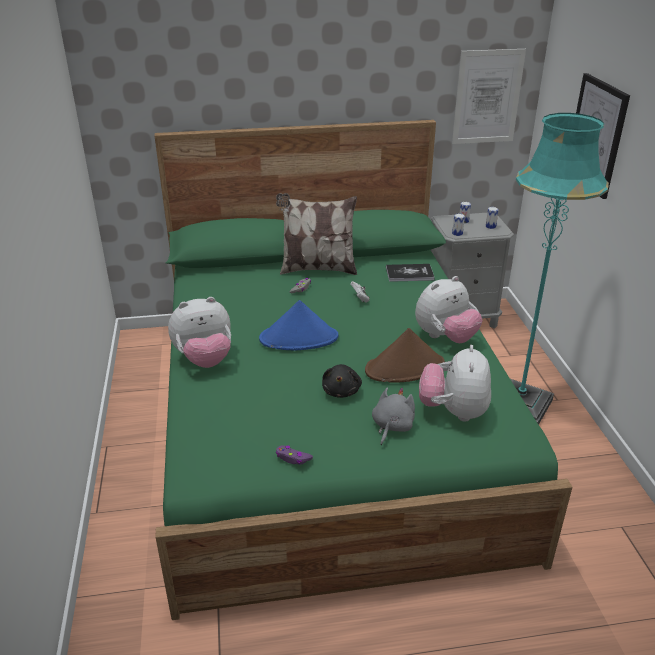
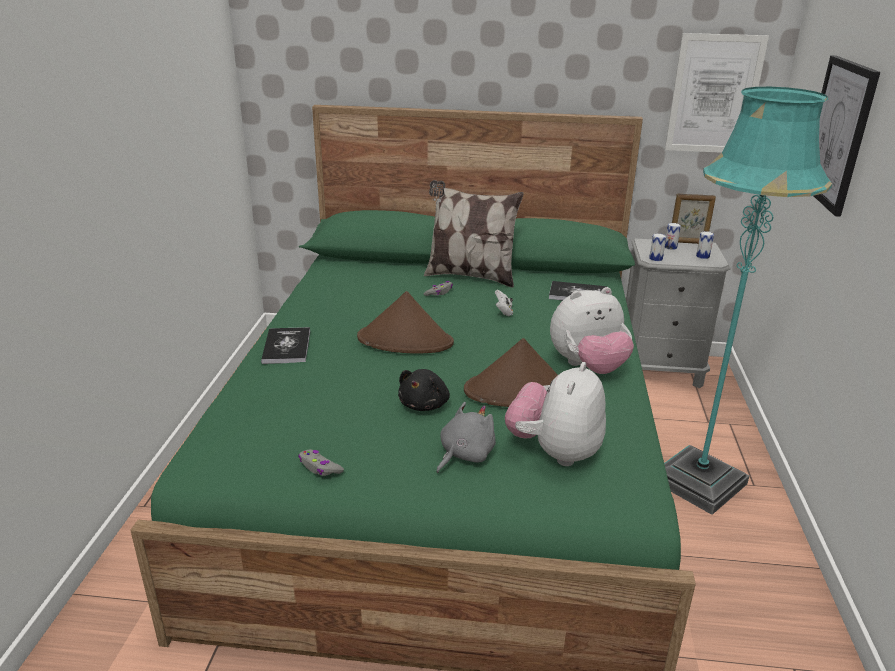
camera: 15 degrees right, 5 degrees down
plush toy [168,297,231,368] -> book [261,327,310,364]
blue hat [259,300,339,350] -> brown hat [357,291,454,354]
purple game controller [276,445,313,465] -> grey game controller [298,449,344,476]
none -> picture frame [672,194,716,244]

